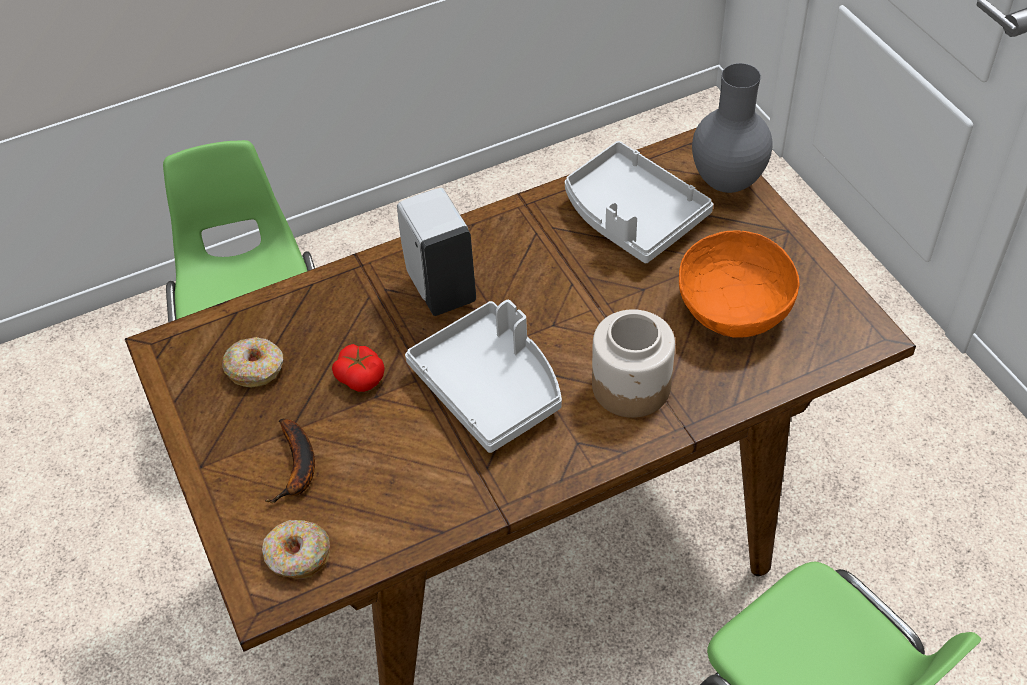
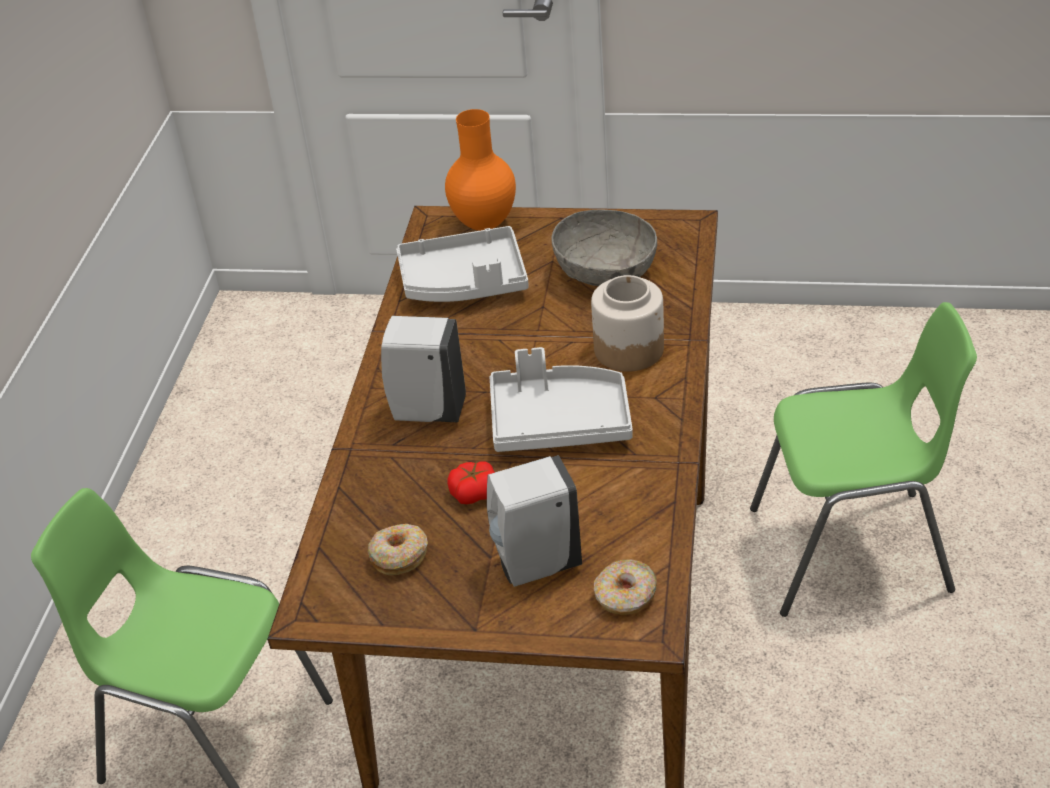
camera: 55 degrees left, 10 degrees down
banana [265,419,315,503] -> white soap dispenser [487,455,582,587]
orange bowl [679,231,799,338] -> grey bowl [551,209,657,286]
grey vase [692,63,773,193] -> orange vase [445,109,516,231]

